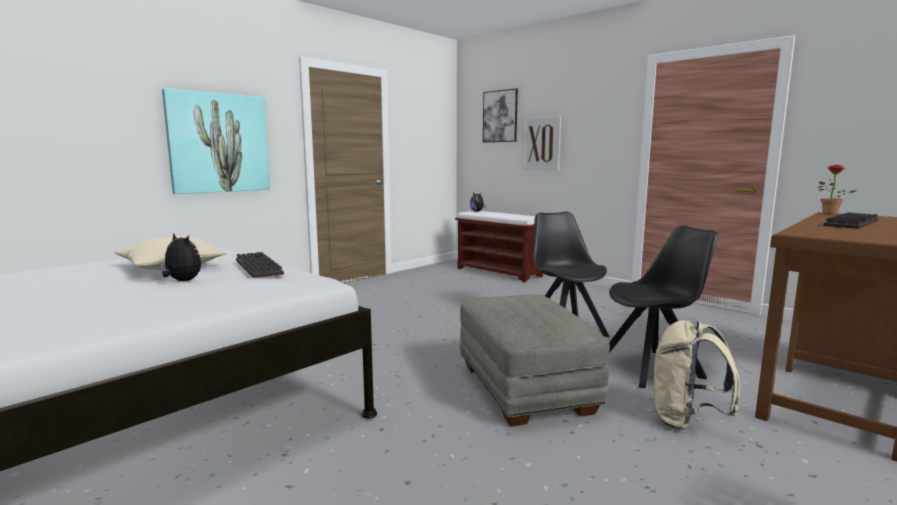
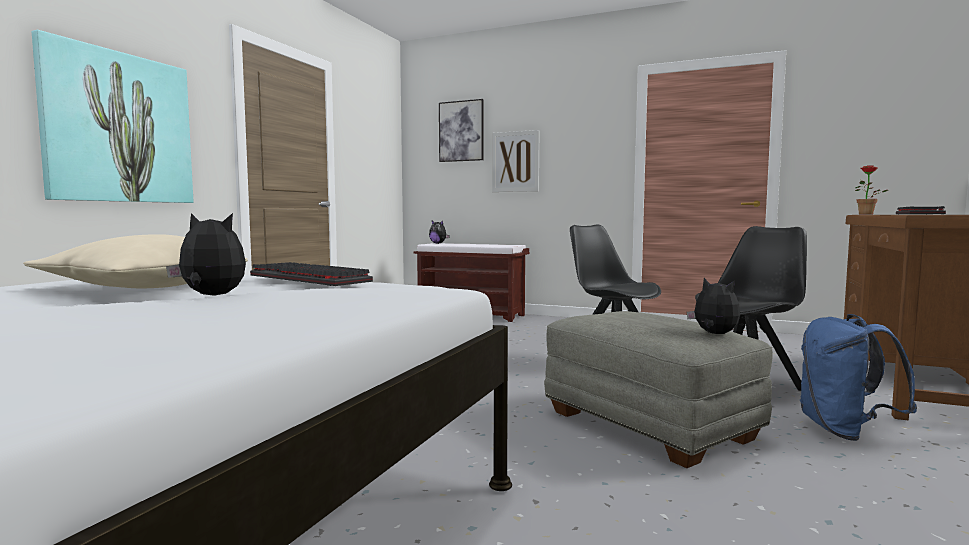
camera: 20 degrees left, 5 degrees down
beige backpack [654,320,741,430] -> blue backpack [800,314,917,441]
none -> plush toy [687,278,740,334]

